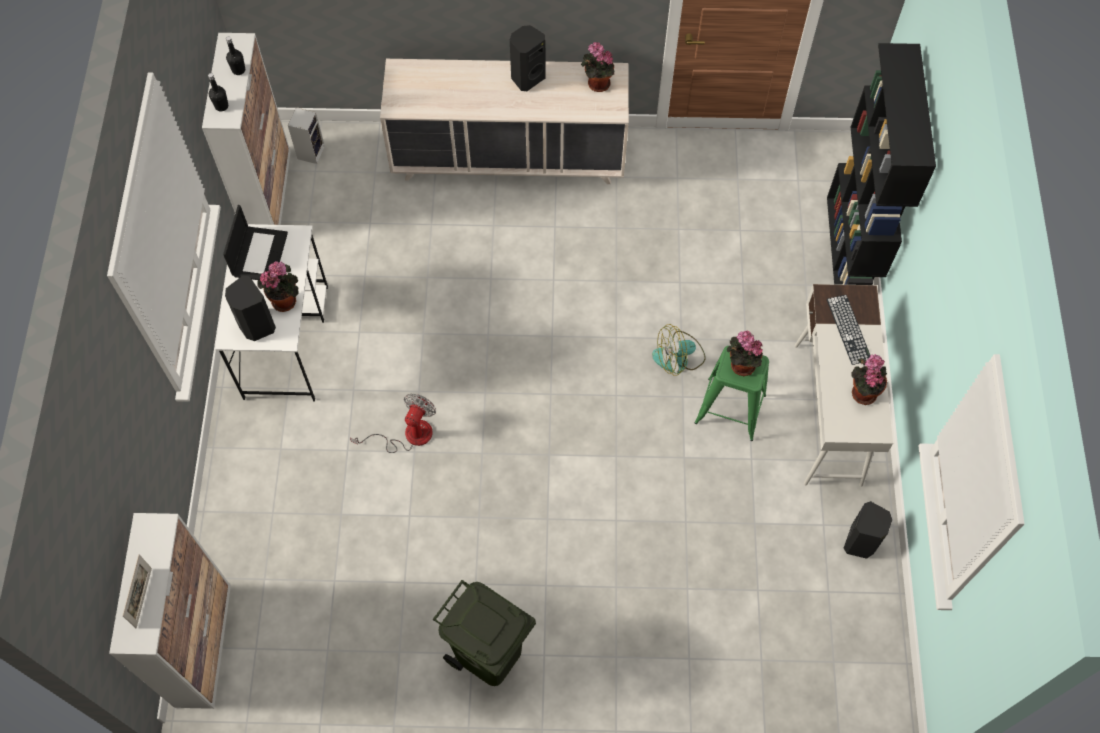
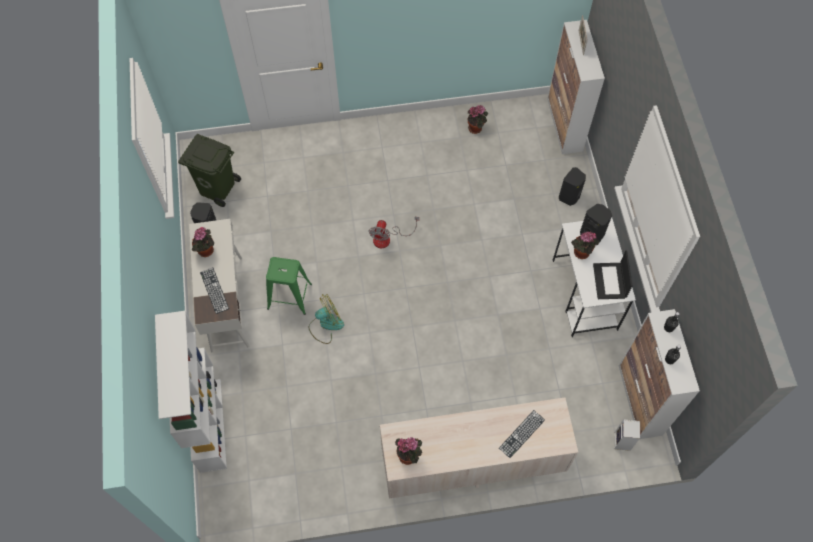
camera: 170 degrees right, 0 degrees up
fan [350,394,436,453] -> fan moved to [369,217,419,248]
green trash can [433,580,536,686] -> green trash can moved to [178,134,241,207]
black speaker [510,25,546,91] -> black speaker moved to [559,167,586,206]
potted plant [727,330,763,376] -> potted plant moved to [468,105,488,134]
black bookcase [827,43,936,285] -> white bookcase [155,311,227,473]
none -> keyboard [499,410,545,458]

